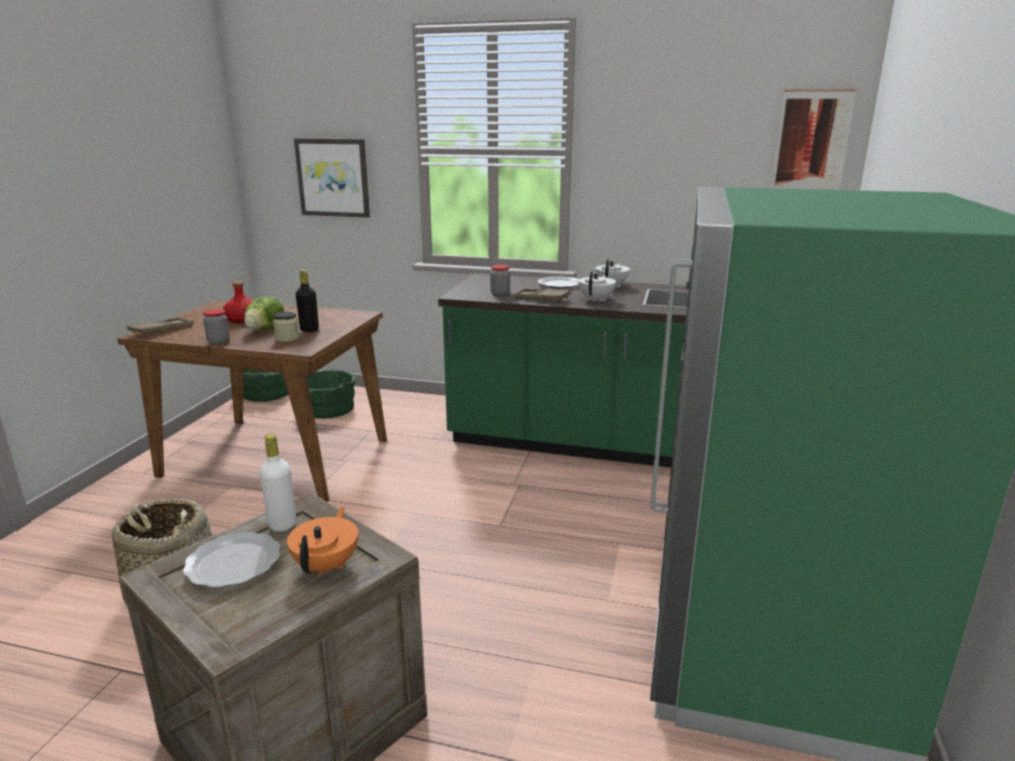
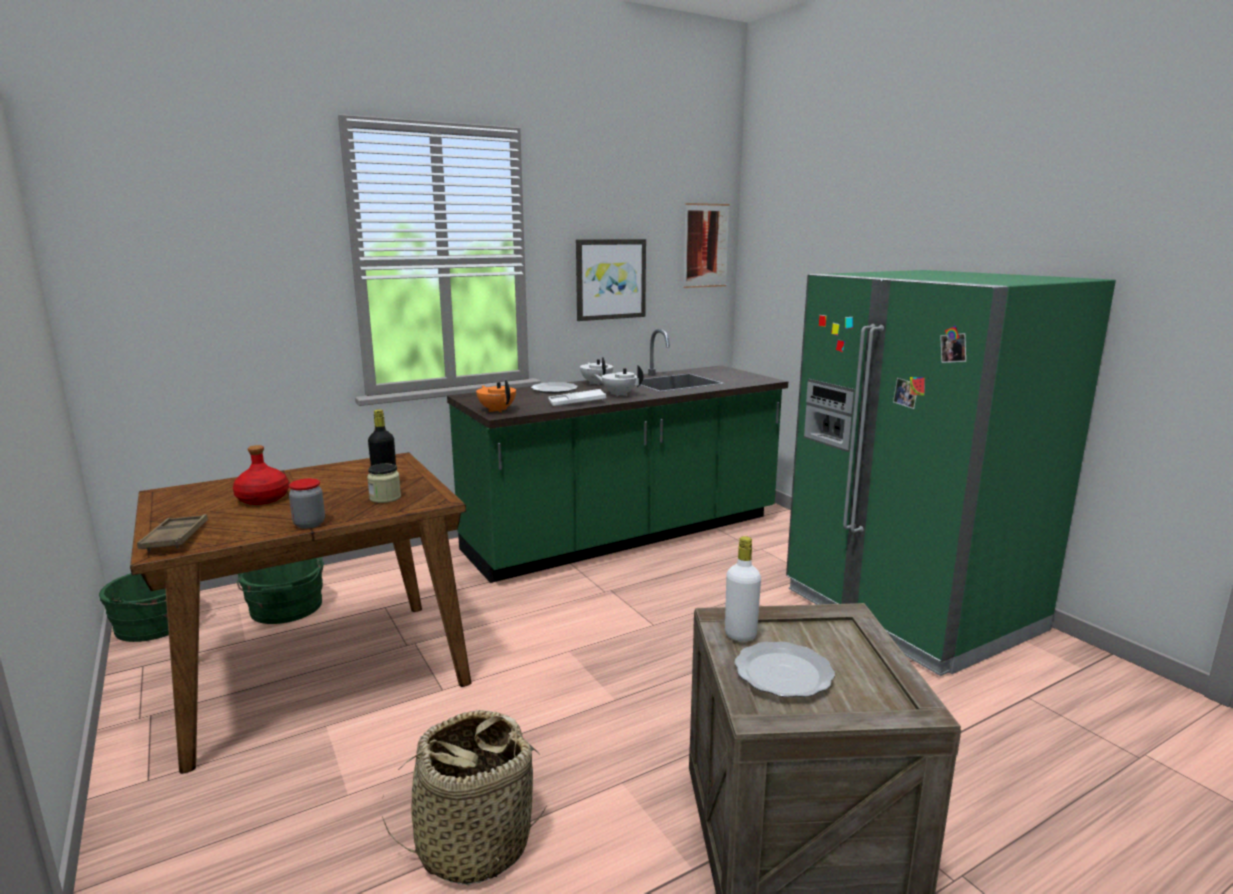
camera: 45 degrees left, 5 degrees down
lettuce [244,297,284,330] -> none
orange teapot [287,507,358,576] -> orange teapot moved to [476,380,516,412]
picture [294,138,370,218] -> picture moved to [576,239,646,321]
jar [490,265,510,296] -> none
brown tray [512,289,571,301] -> white tray [548,389,606,406]
white teapot [578,271,616,302] -> white teapot turned 45 degrees counterclockwise [594,365,644,397]

